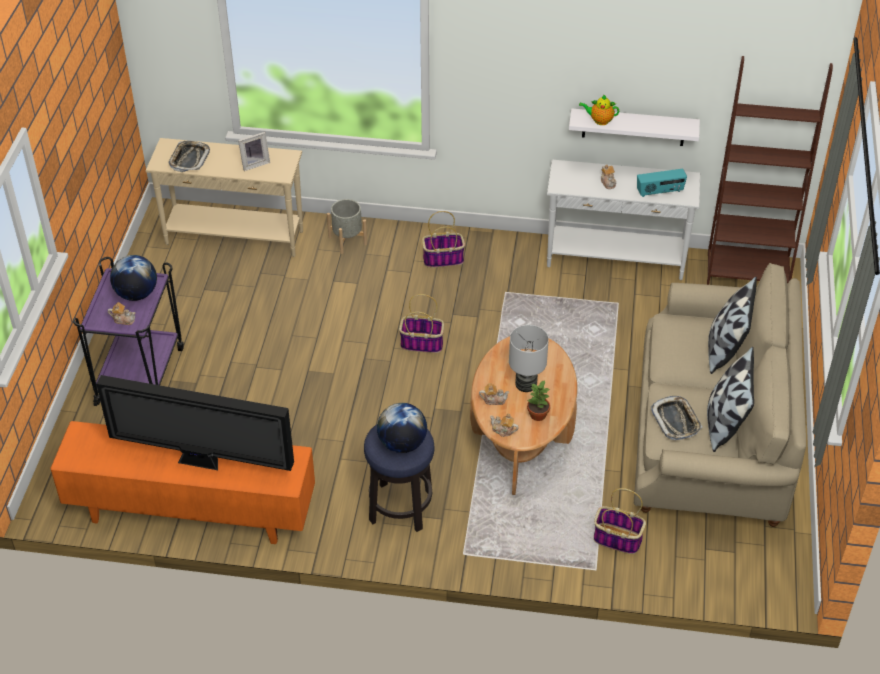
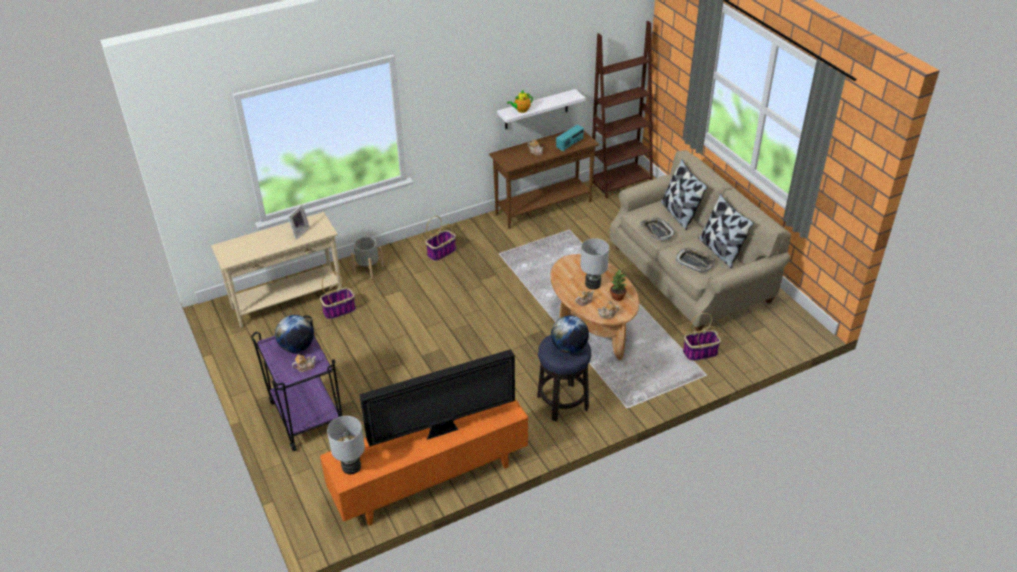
camera: 35 degrees left, 5 degrees down
tray [169,140,210,172] -> tray moved to [640,218,676,240]
basket [399,294,444,353] -> basket moved to [320,272,356,320]
white console table [547,160,700,280] -> brown console table [489,131,599,229]
none -> grey table lamp [327,416,365,475]

